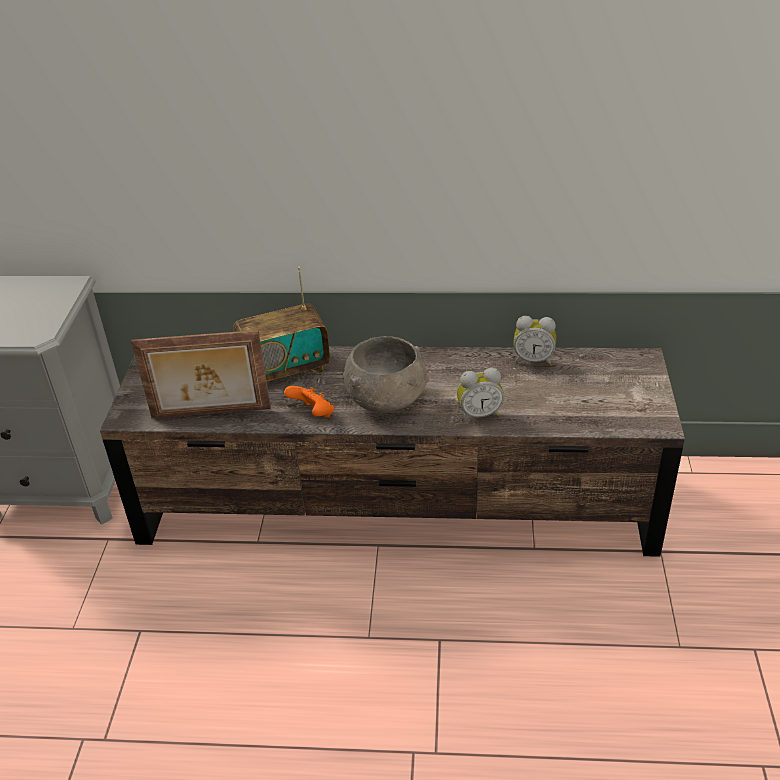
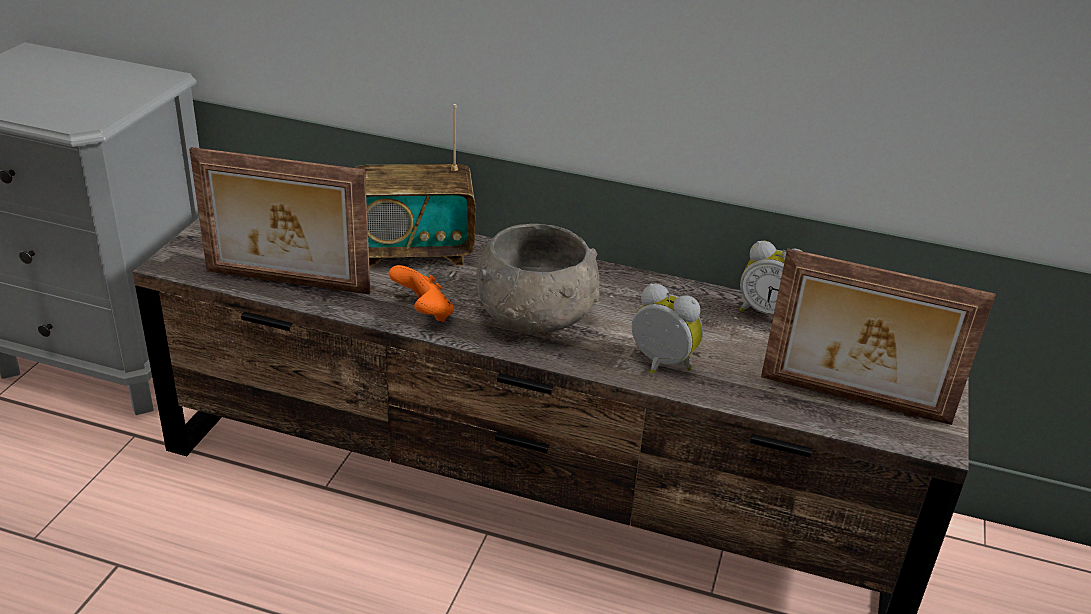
camera: 10 degrees right, 5 degrees down
alarm clock [457,368,504,422] -> alarm clock turned 150 degrees counterclockwise [632,284,703,374]
none -> picture frame [761,248,996,425]

